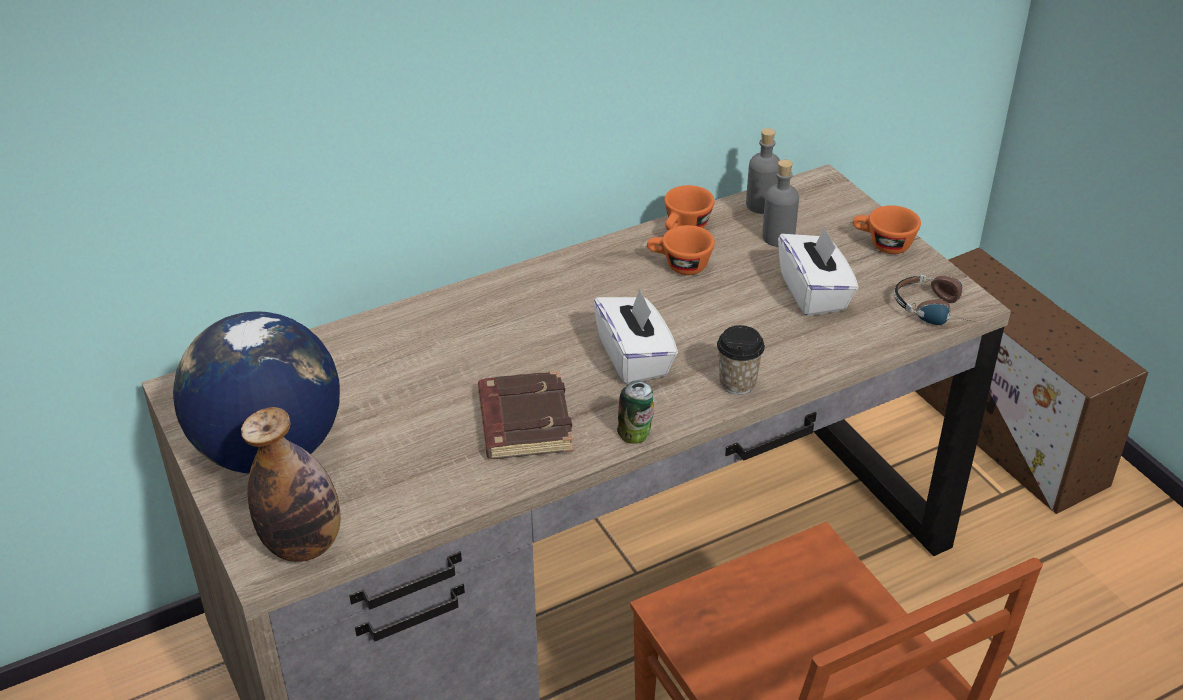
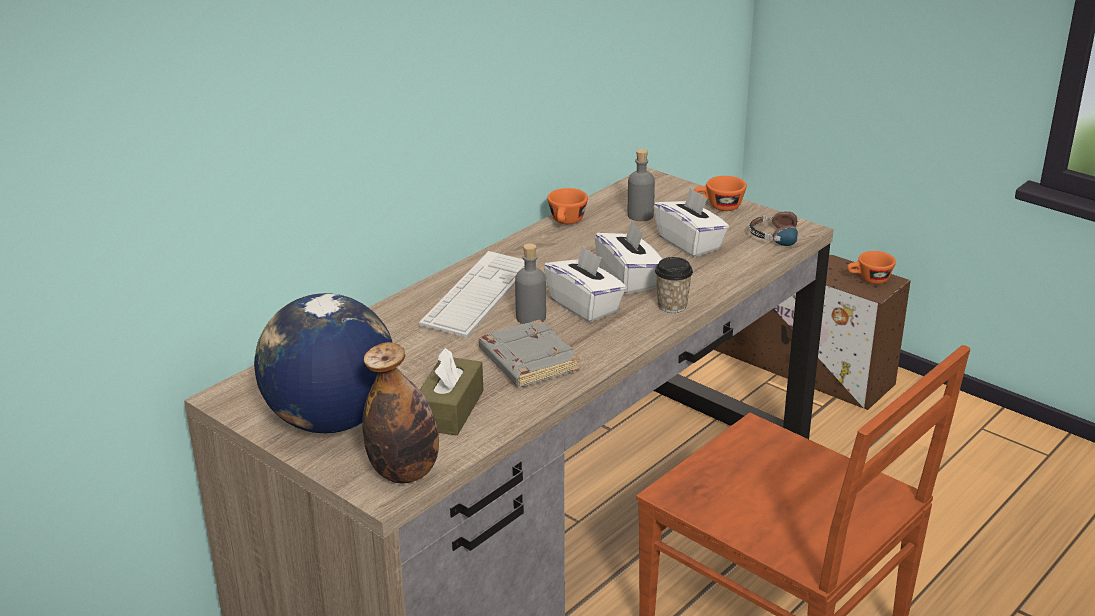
camera: 20 degrees left, 10 degrees down
brown book [478,371,574,459] -> grey book [479,320,580,387]
can [617,381,654,444] -> none
orange cup [647,225,715,275] -> orange cup moved to [847,251,896,284]
grey bottle [746,128,780,214] -> grey bottle moved to [515,243,546,324]
none -> keyboard [419,251,525,338]
none -> brown tissue box [420,348,483,436]
none -> white tissue box [595,221,662,294]

